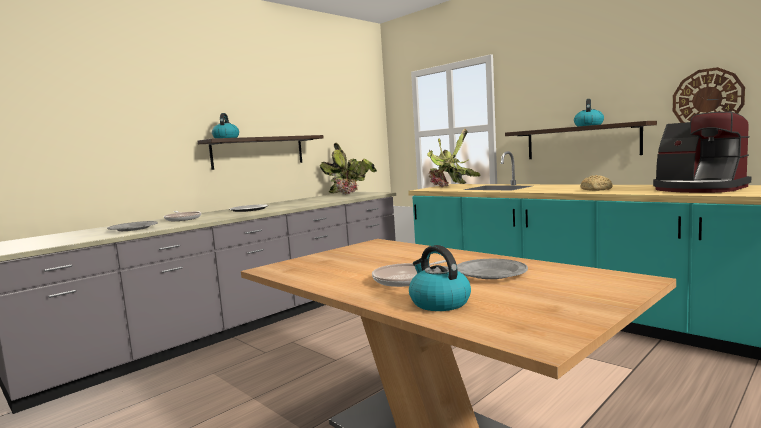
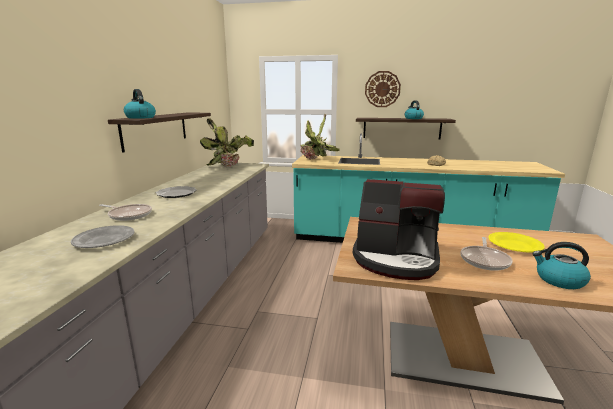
camera: 35 degrees left, 10 degrees up
grey plate [457,259,528,279] -> yellow plate [488,232,545,253]
coffee machine [653,112,751,193] -> coffee machine moved to [353,179,445,280]
wall clock [673,67,745,123] -> wall clock moved to [365,71,401,107]

